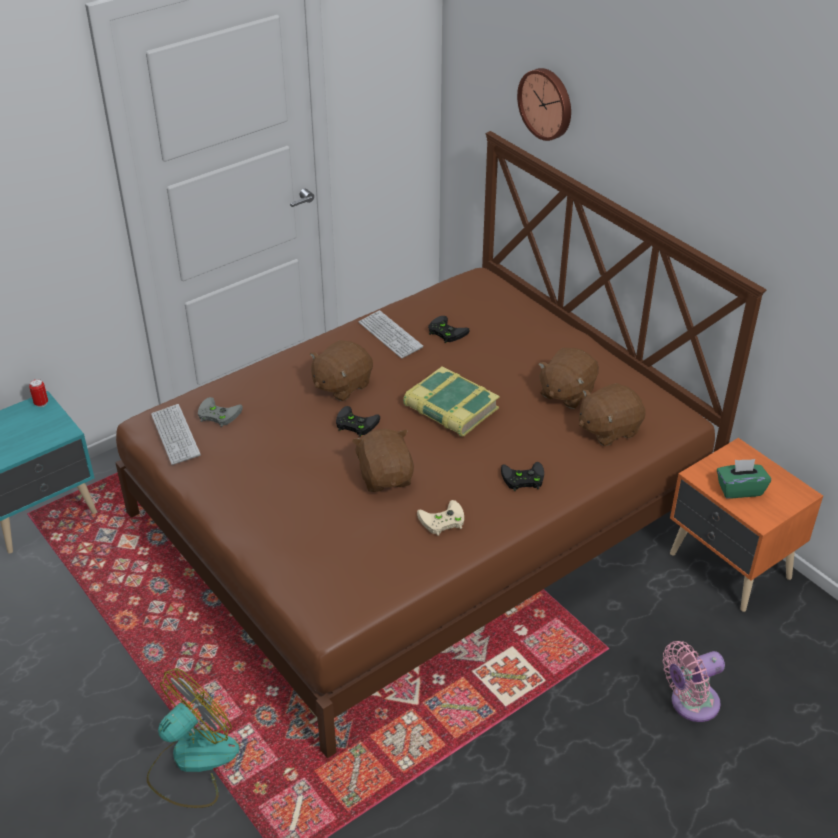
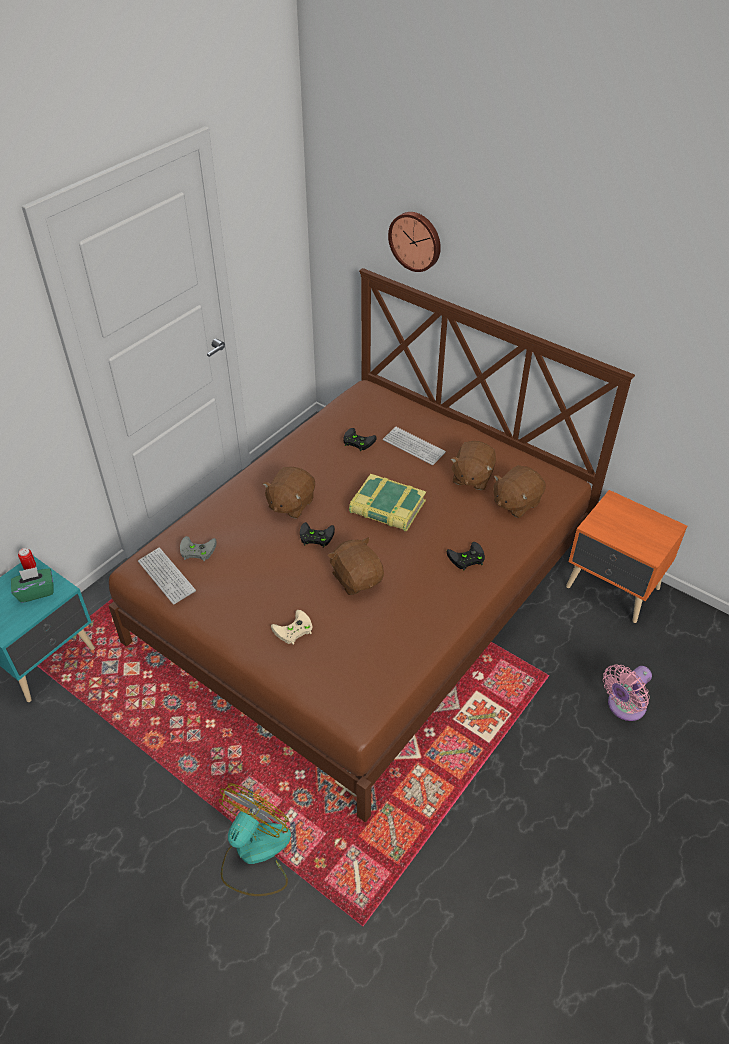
camera: 15 degrees left, 5 degrees up
keyboard [359,310,423,358] -> keyboard moved to [383,427,446,465]
beige game controller [417,500,464,536] -> beige game controller moved to [271,610,313,645]
green tissue box [717,459,771,498] -> green tissue box moved to [11,567,54,603]

